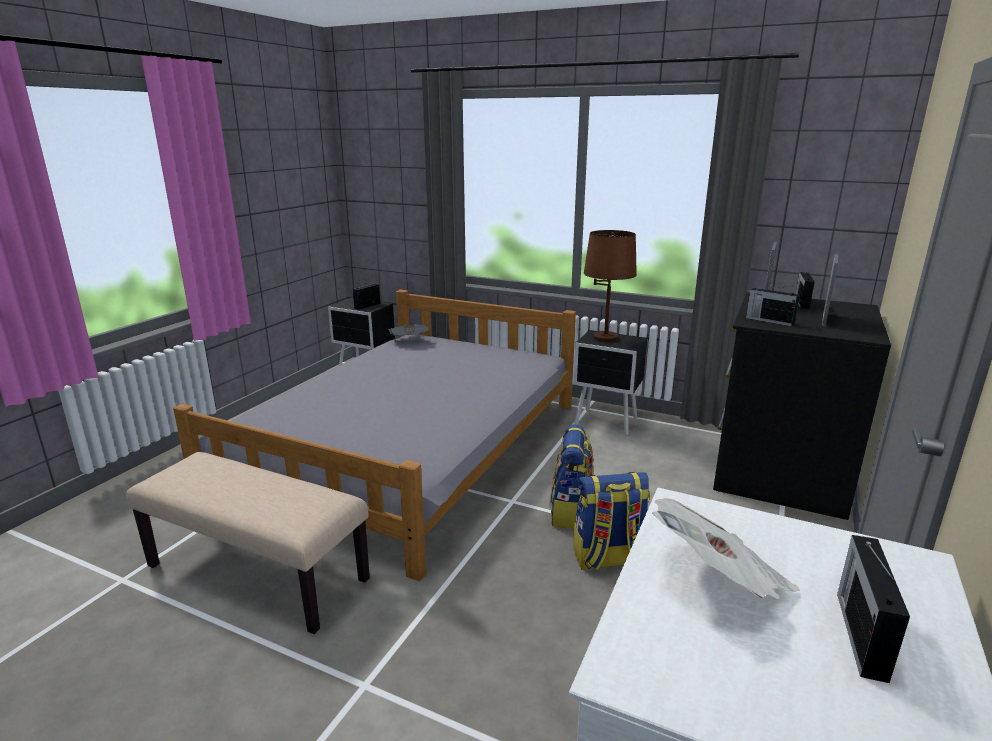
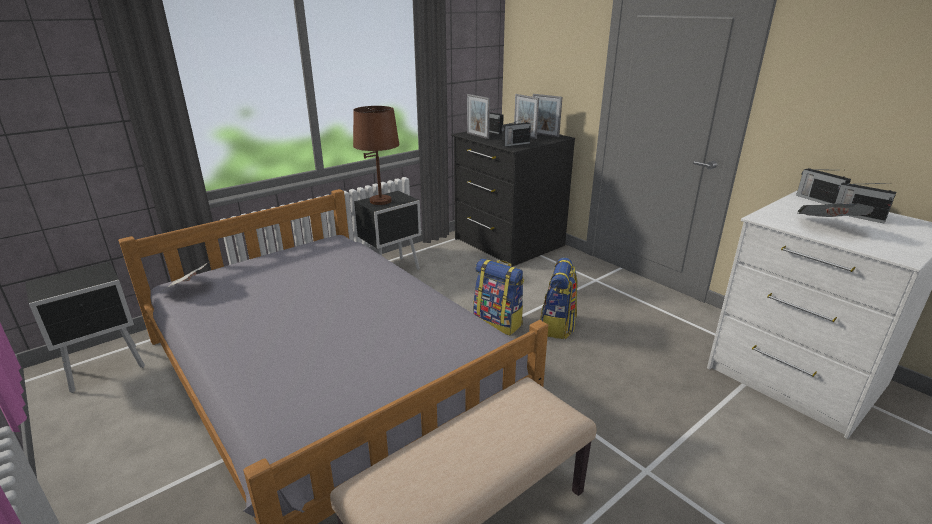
camera: 65 degrees left, 5 degrees up
radio [353,283,380,310] -> radio moved to [796,168,851,204]
none -> picture frame [533,94,562,138]

